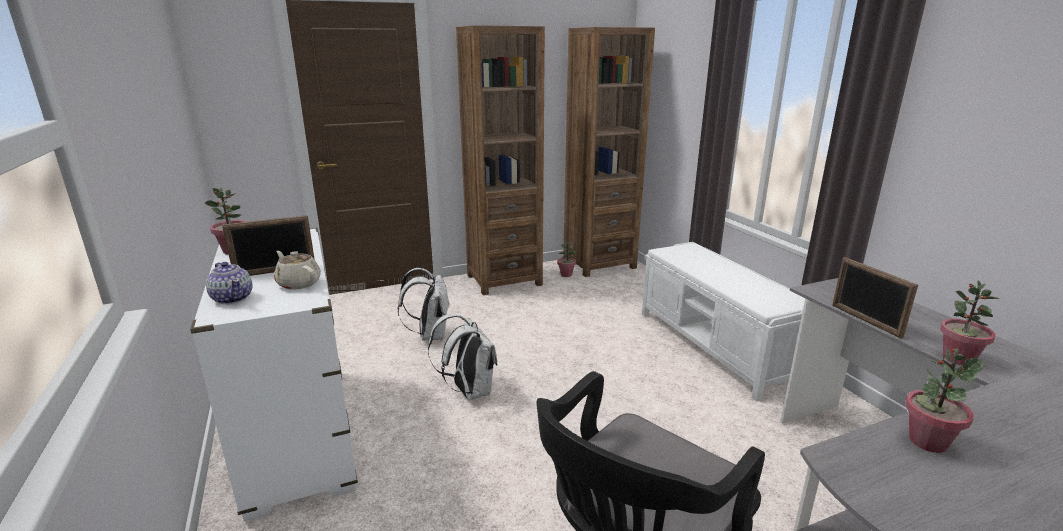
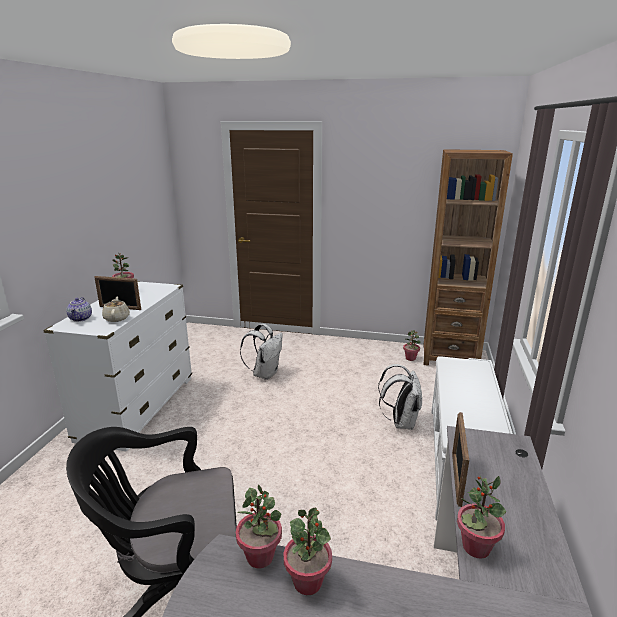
camera: 35 degrees right, 0 degrees up
white backpack [428,314,497,400] -> white backpack moved to [378,364,422,430]
brown bookcase [456,25,545,295] -> none
none -> potted plant [236,484,282,568]

